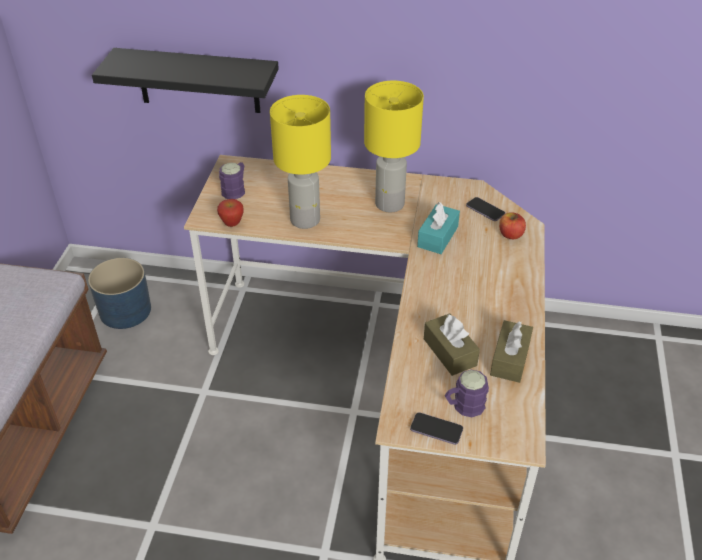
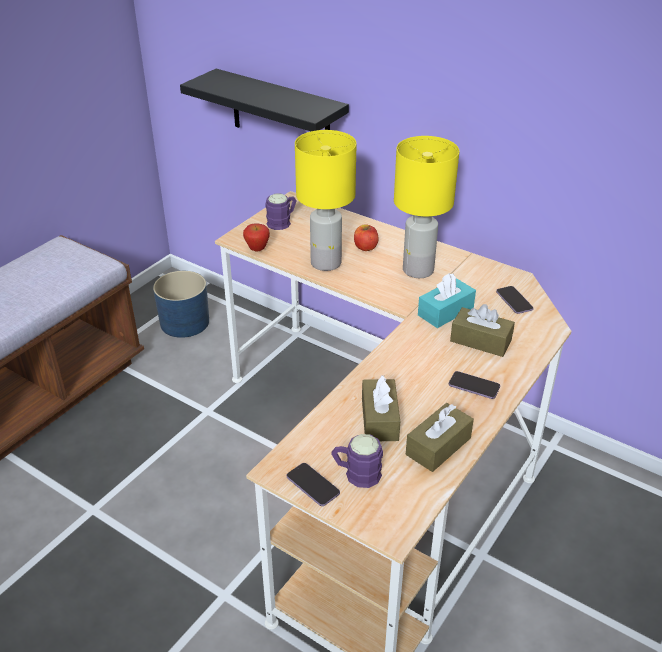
camera: 25 degrees right, 5 degrees down
apple [499,212,526,239] -> apple moved to [354,224,379,251]
none -> phone [449,371,500,399]
none -> brown tissue box [450,304,515,357]

